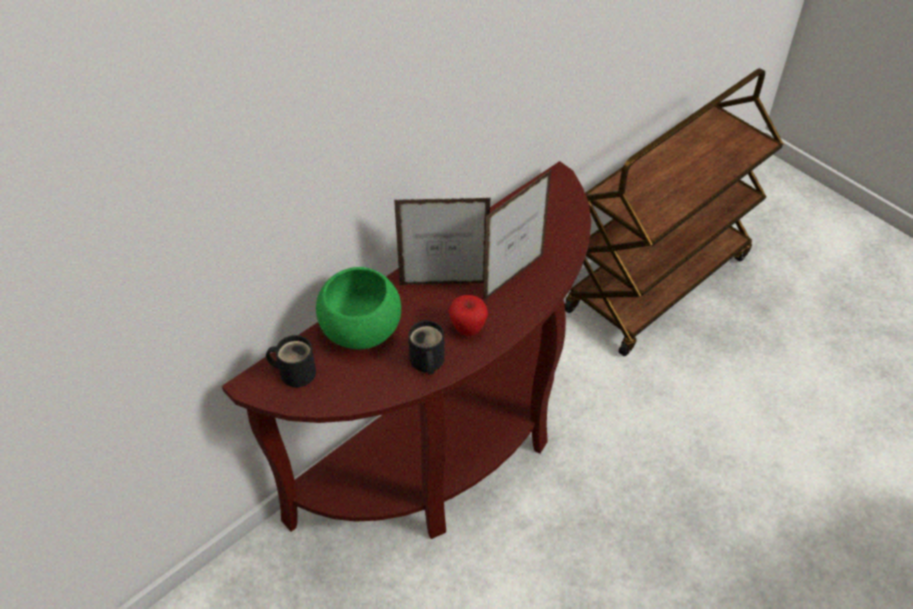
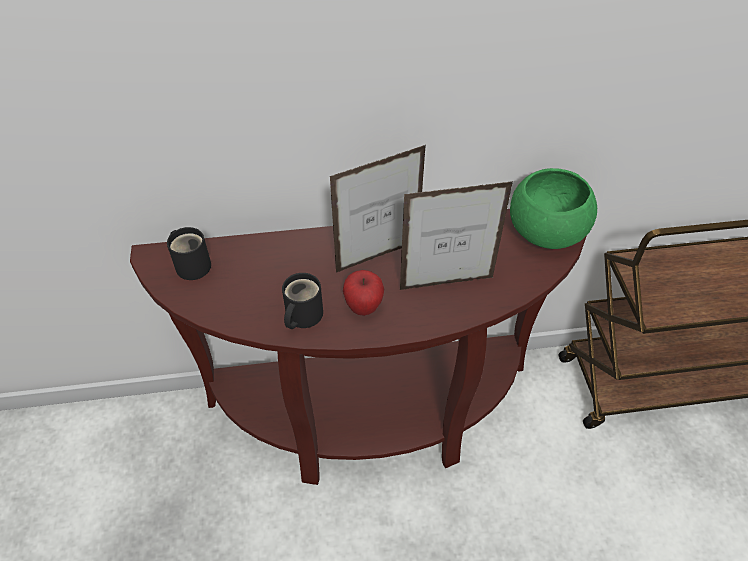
camera: 35 degrees right, 0 degrees up
green bowl [316,267,401,349] -> green bowl moved to [510,168,597,249]
picture frame [394,198,491,285] -> picture frame turned 60 degrees counterclockwise [330,145,426,273]

